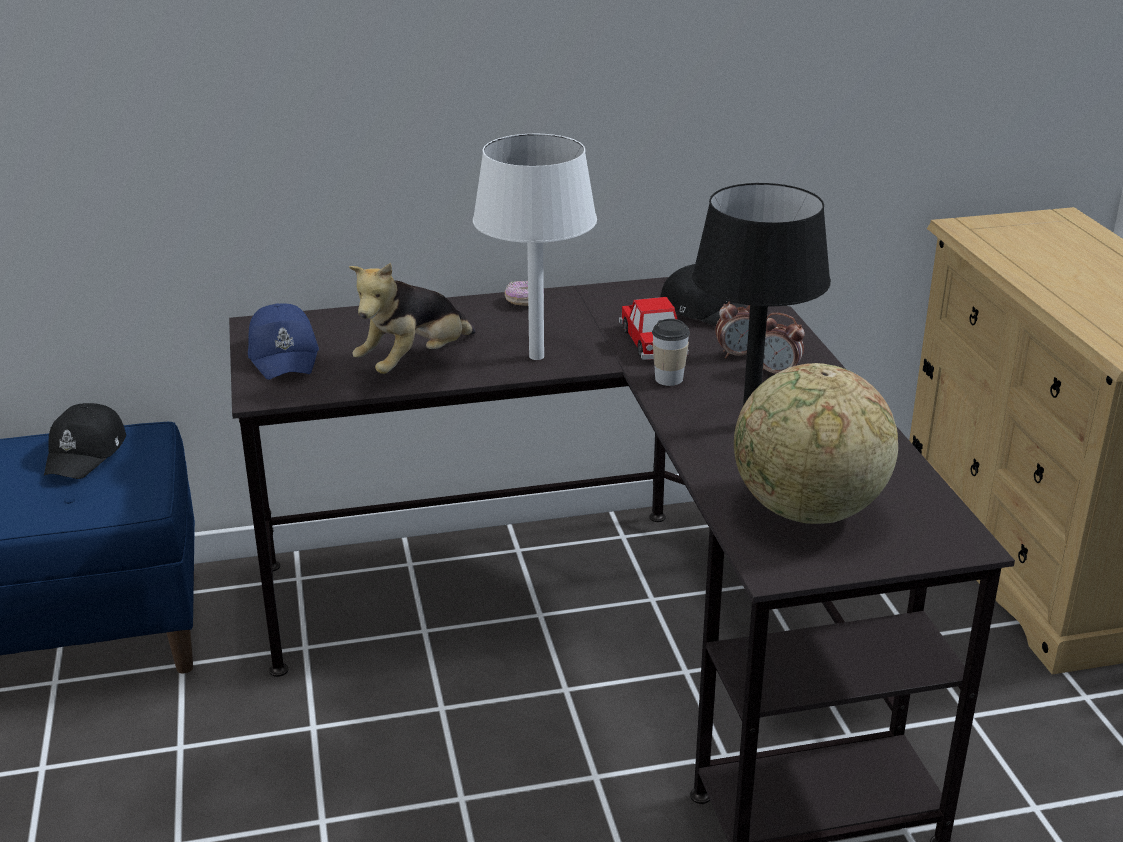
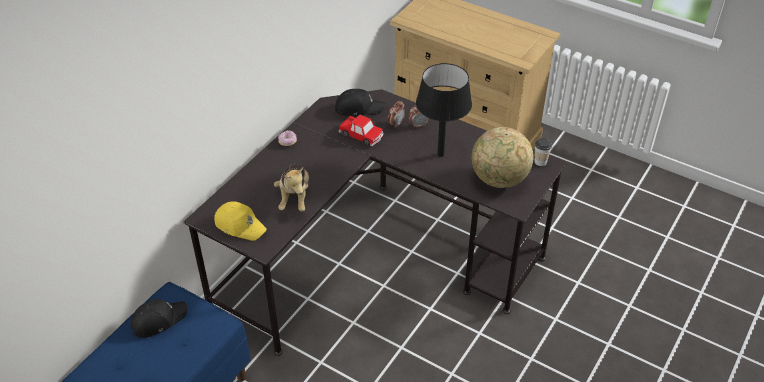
camera: 45 degrees left, 15 degrees up
black cap [44,403,126,479] -> black cap turned 90 degrees counterclockwise [131,299,187,338]
blue cap [248,303,319,380] -> yellow cap [214,201,267,241]
white table lamp [473,134,597,360] -> none
cup [652,319,690,386] -> cup moved to [534,138,552,166]

